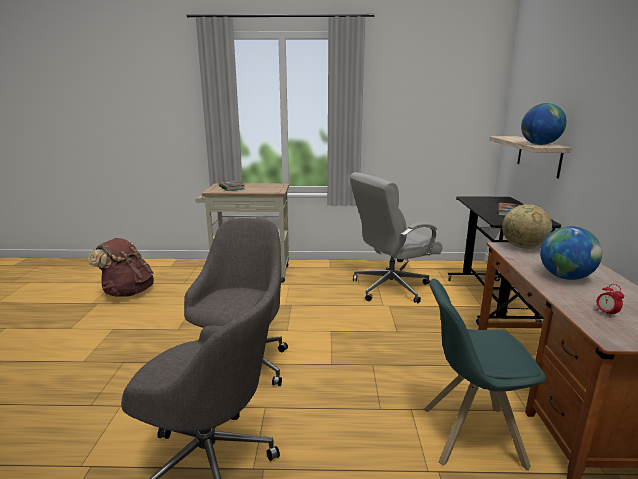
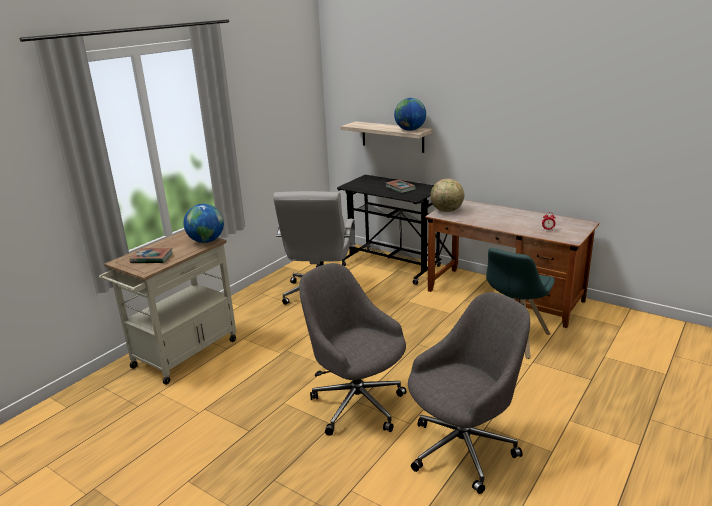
camera: 55 degrees left, 5 degrees up
brown backpack [88,238,154,297] -> none
globe [540,226,602,280] -> globe moved to [184,204,224,243]

